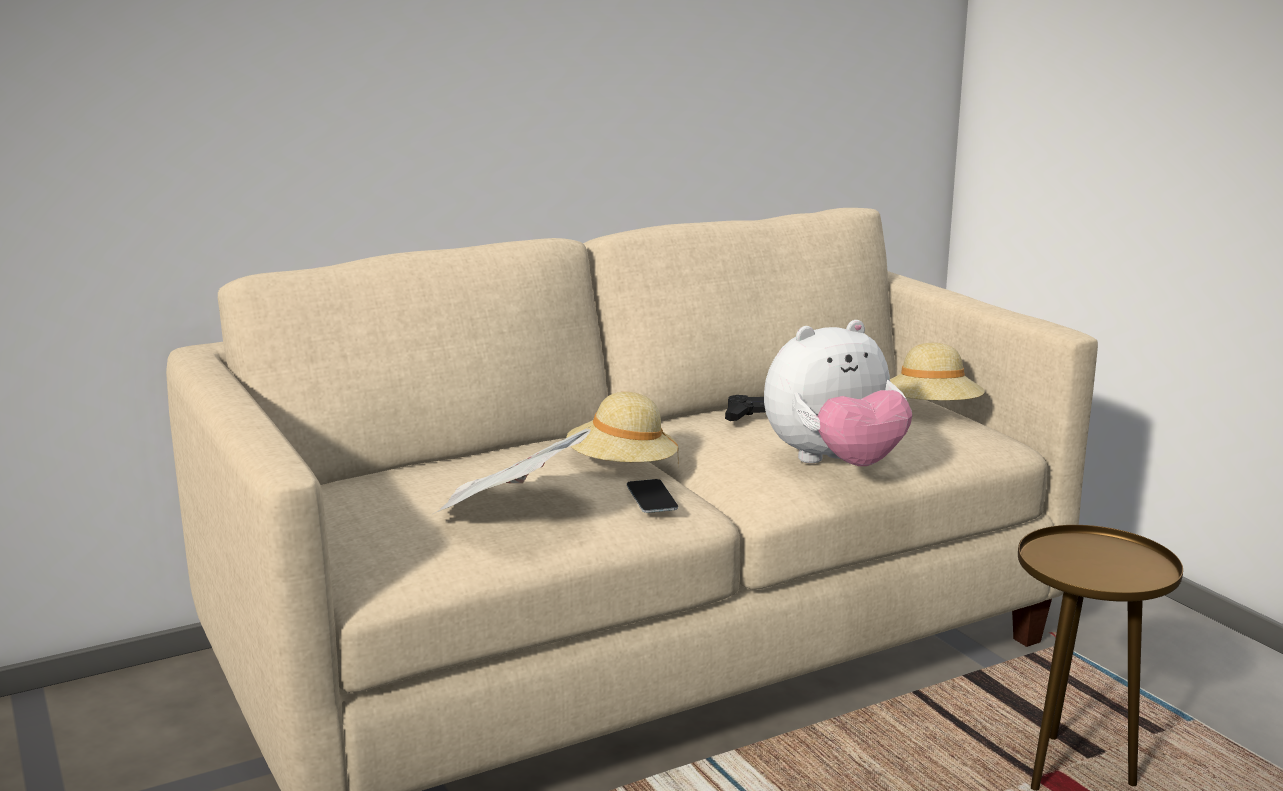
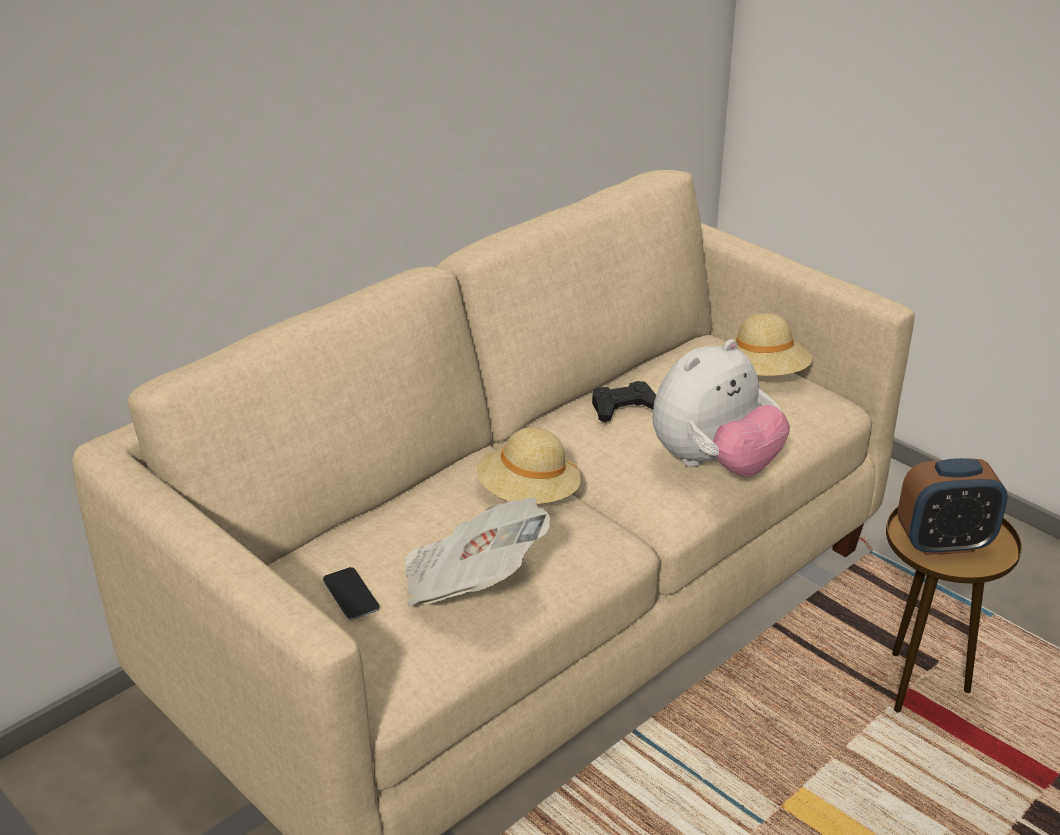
camera: 15 degrees left, 15 degrees up
phone [627,479,678,513] -> phone moved to [323,567,380,620]
none -> alarm clock [898,458,1008,555]

